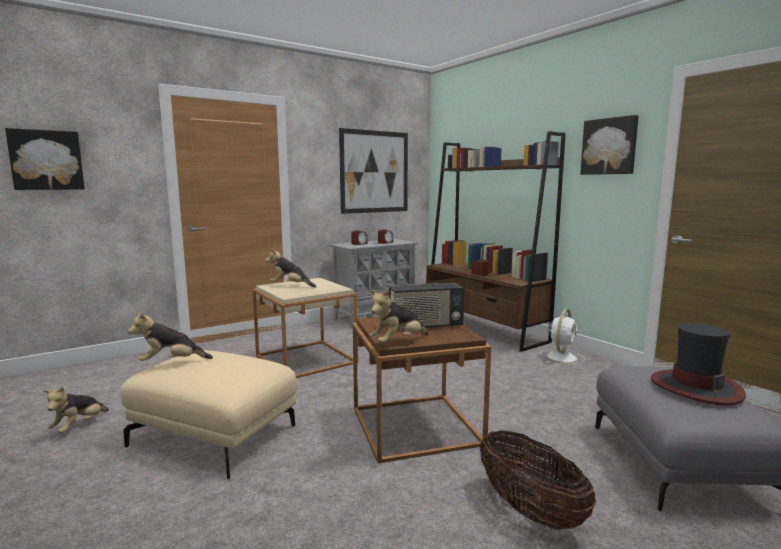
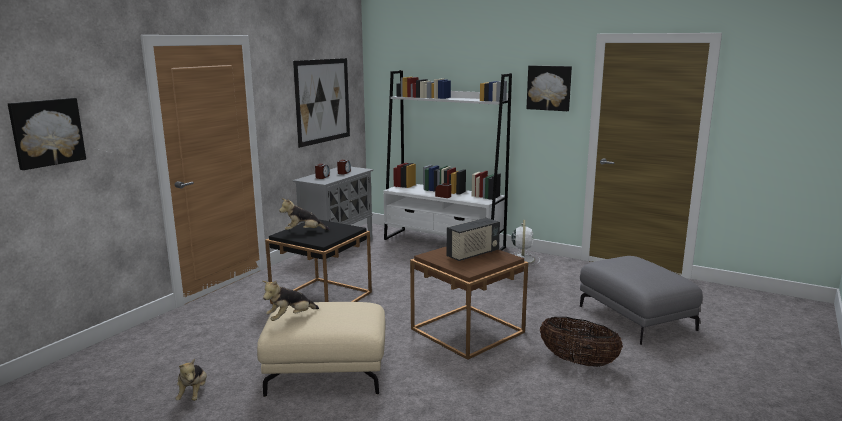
camera: 25 degrees left, 5 degrees up
beige side table [252,278,358,378] -> black side table [265,220,372,304]
plush toy [369,290,428,343] -> none
brown bookcase [426,131,566,352] -> white bookcase [383,70,512,251]
hat [651,323,746,405] -> none

